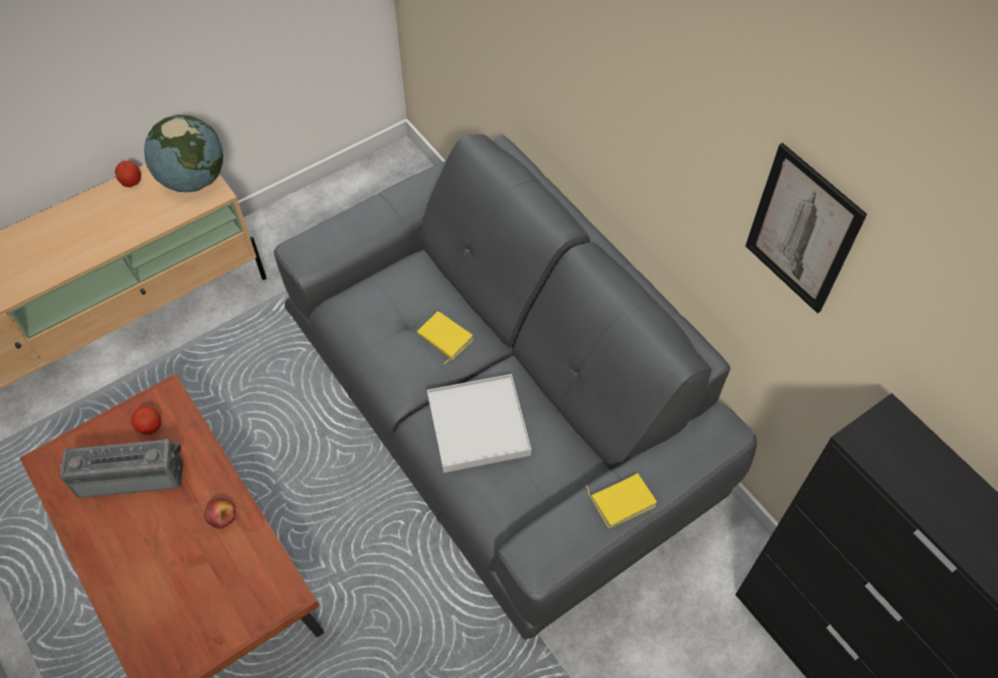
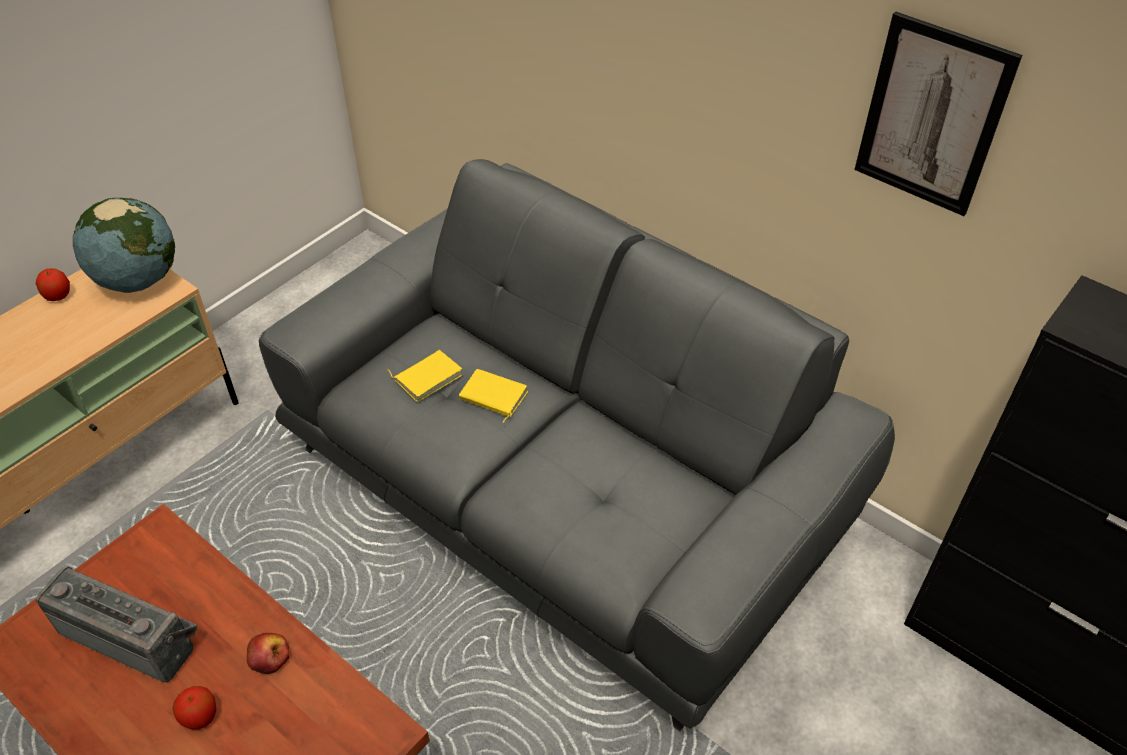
camera: 15 degrees left, 10 degrees down
radio [60,439,183,498] -> radio turned 45 degrees clockwise [36,566,197,682]
apple [131,406,161,435] -> apple moved to [172,686,216,730]
white tray [427,374,531,473] -> none
yellow book [586,473,657,528] -> yellow book moved to [388,350,463,402]

